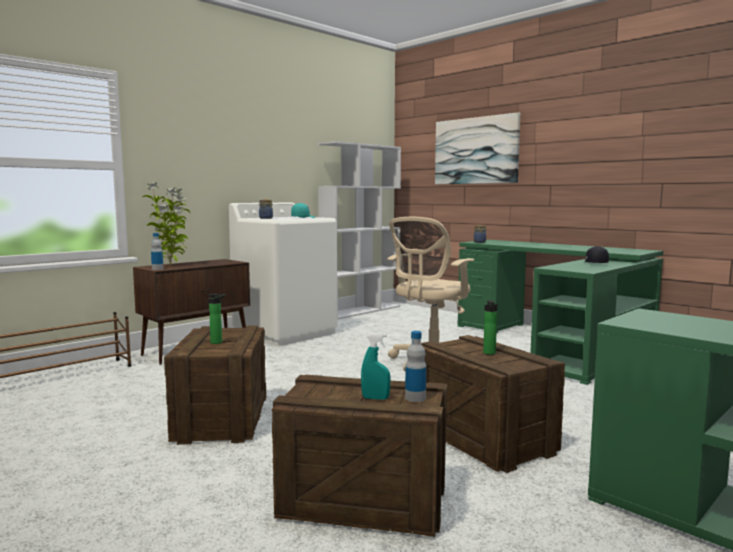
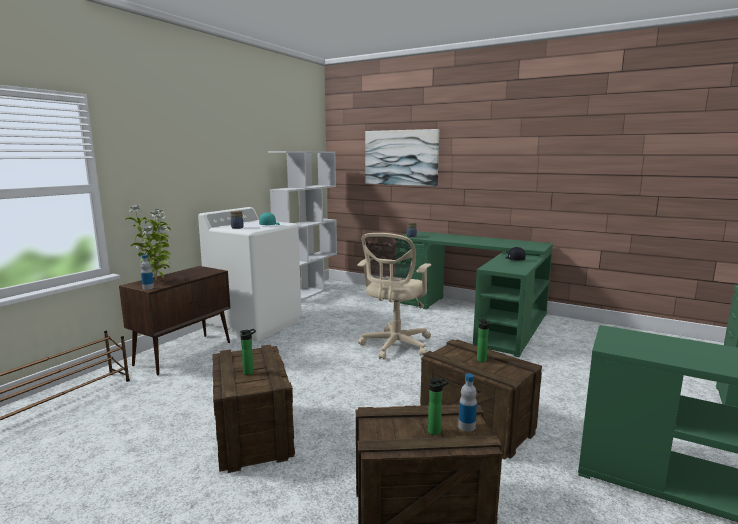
camera: 15 degrees left, 5 degrees up
turquoise spray bottle [361,333,391,400] -> bottle [428,378,449,435]

